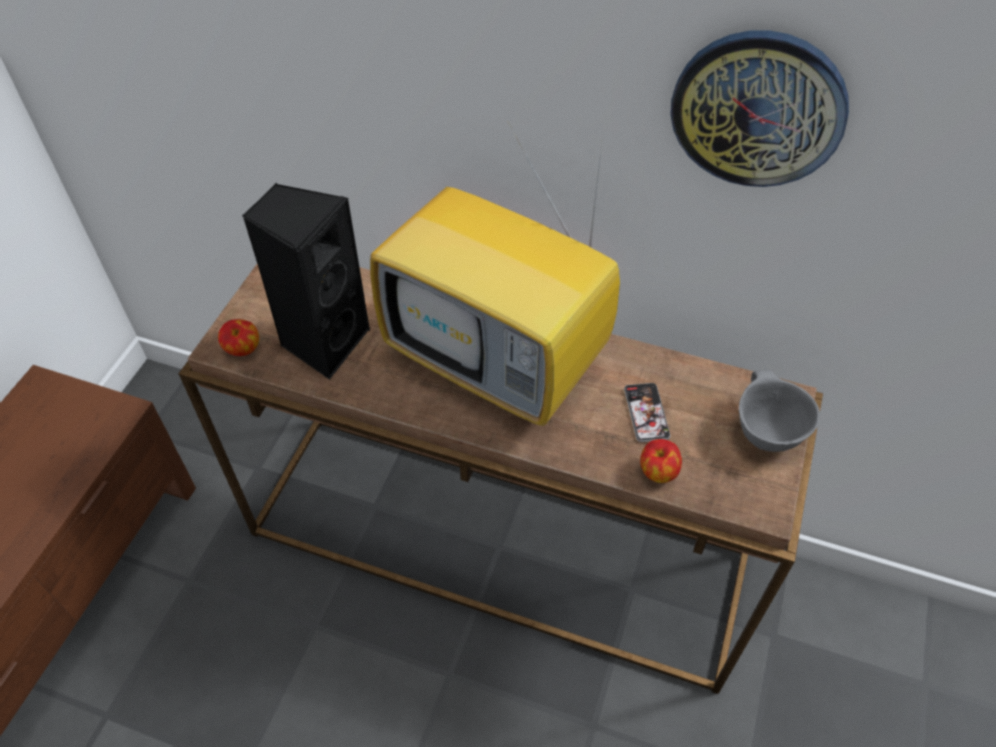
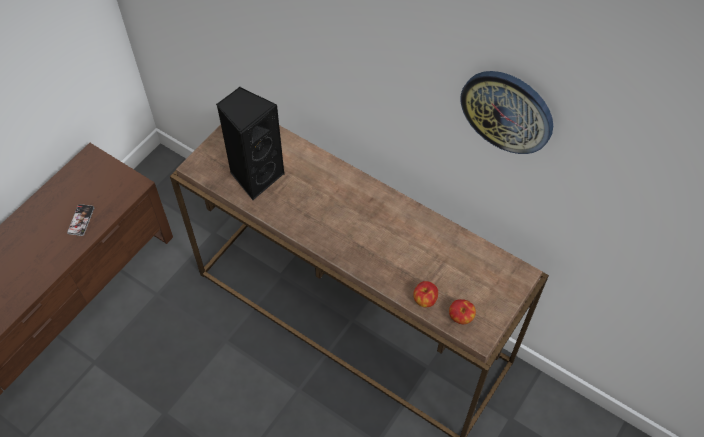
camera: 15 degrees right, 5 degrees up
apple [218,319,259,356] -> apple moved to [449,299,476,324]
television [370,124,620,426] -> none
phone [624,383,670,442] -> phone moved to [67,204,94,236]
grey bowl [739,370,820,452] -> none

